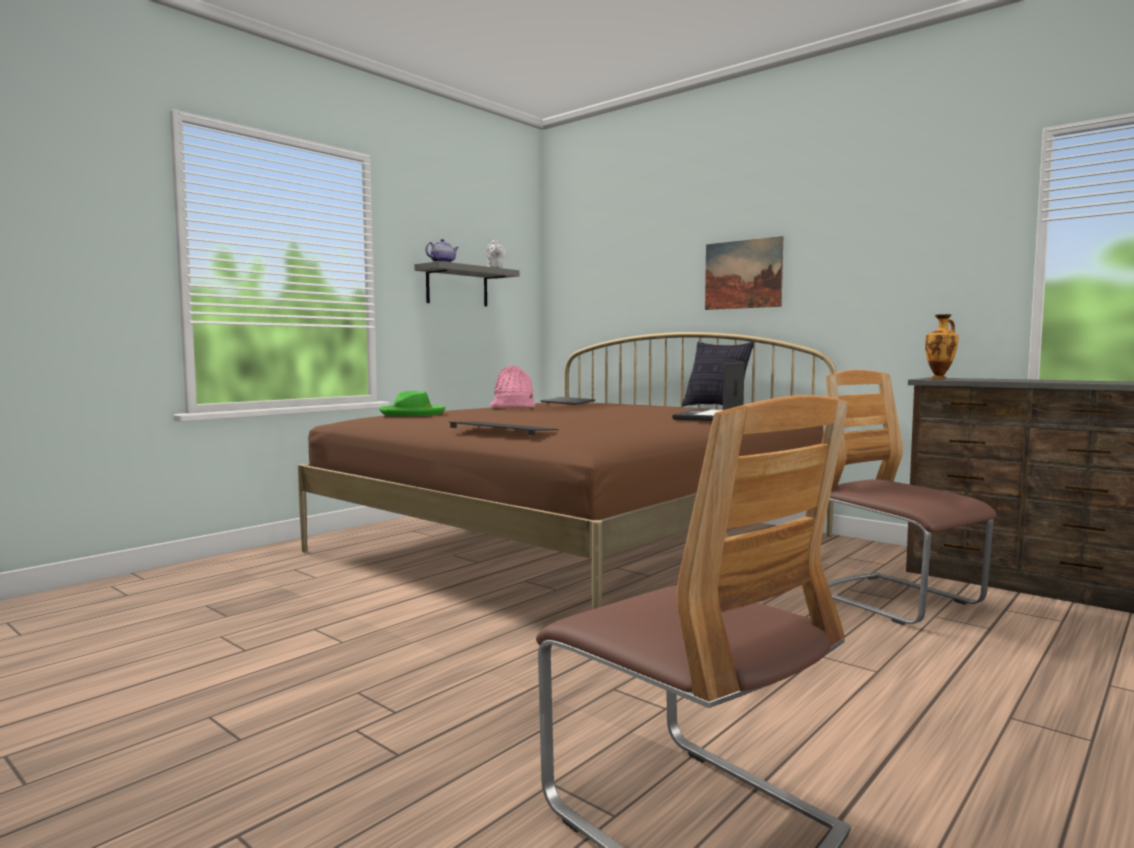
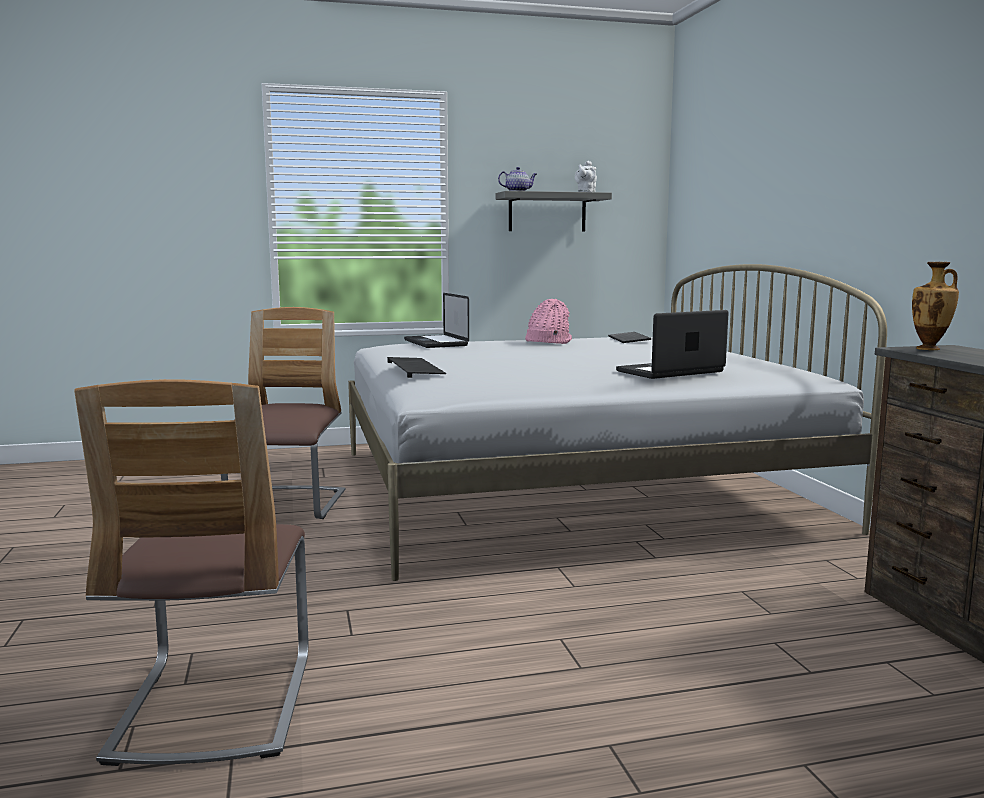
camera: 35 degrees right, 5 degrees up
brown bed [298,332,837,610] -> white bed [348,264,887,581]
green hat [379,391,445,416] -> laptop [404,293,469,348]
pillow [682,341,754,406] -> none
picture [705,236,783,310] -> none
chair [826,370,996,625] -> chair moved to [221,307,345,519]

